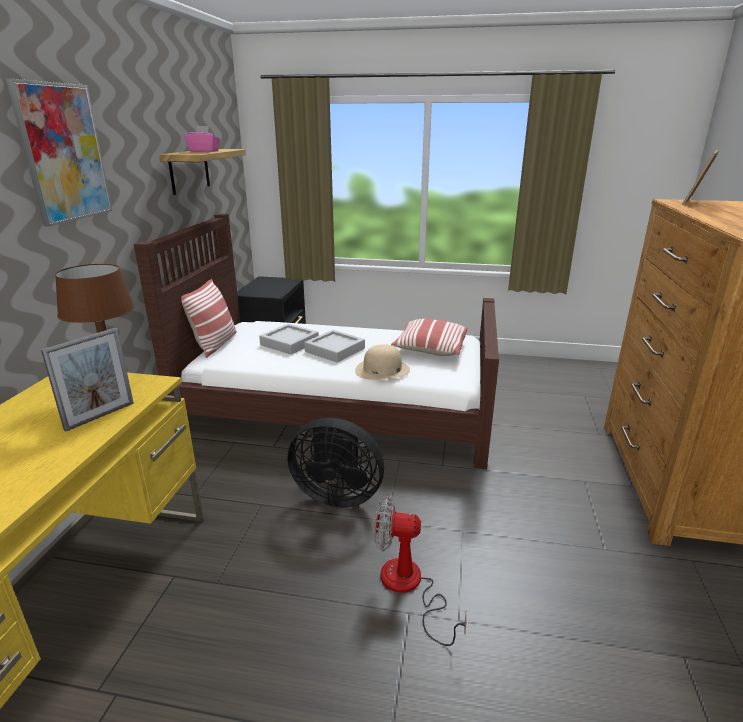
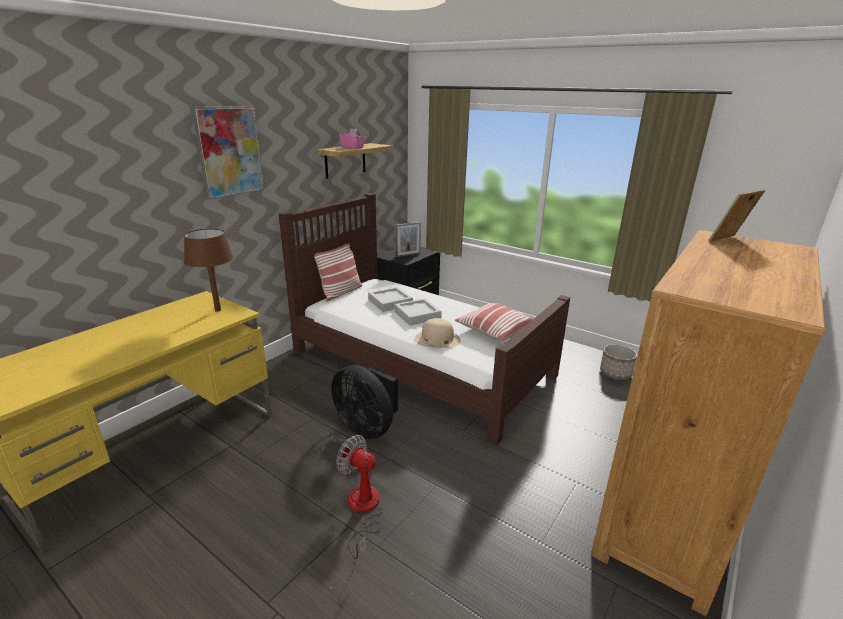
camera: 25 degrees right, 0 degrees up
picture frame [41,328,134,432] -> picture frame moved to [396,222,421,257]
none -> planter [600,344,637,380]

